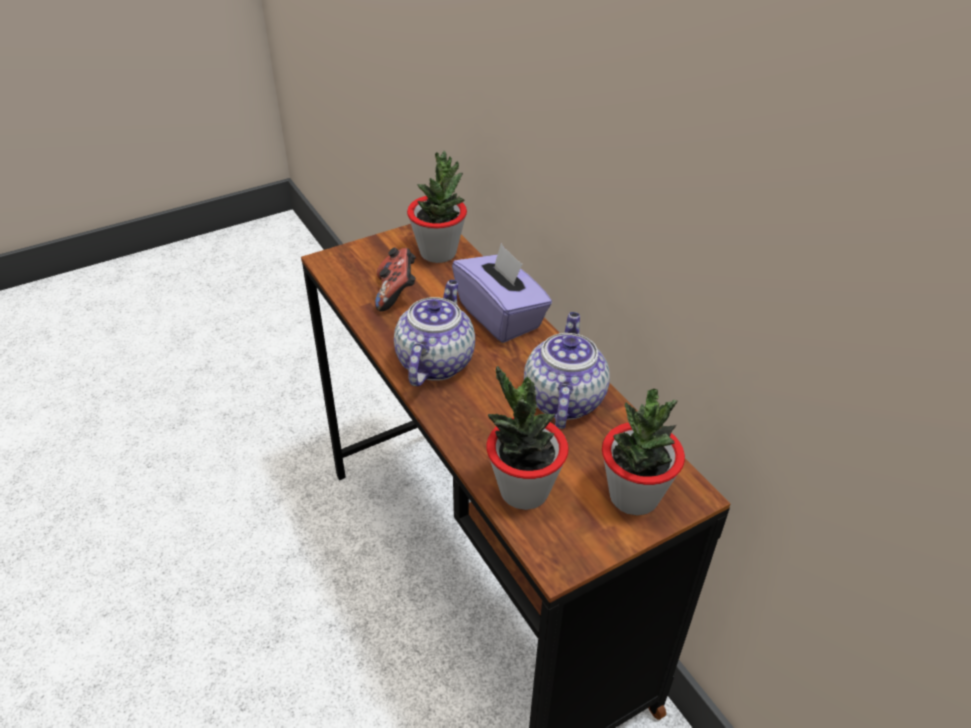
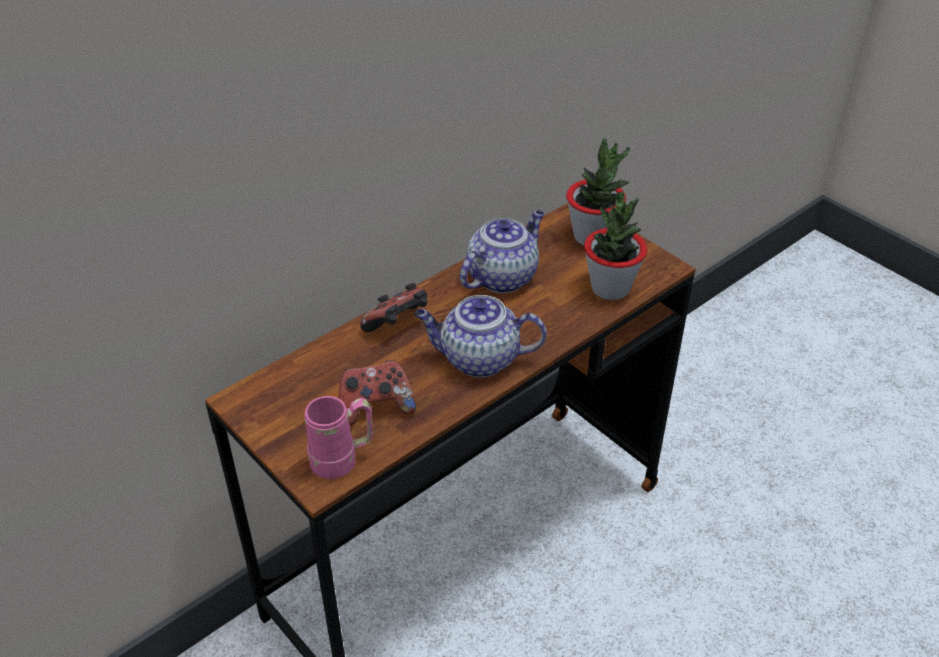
camera: 100 degrees left, 0 degrees up
potted plant [407,151,467,263] -> none
purple tissue box [452,243,552,343] -> game controller [360,283,427,332]
teapot [524,312,610,429] -> teapot turned 135 degrees clockwise [460,210,544,293]
none -> pink mug [305,396,373,479]

